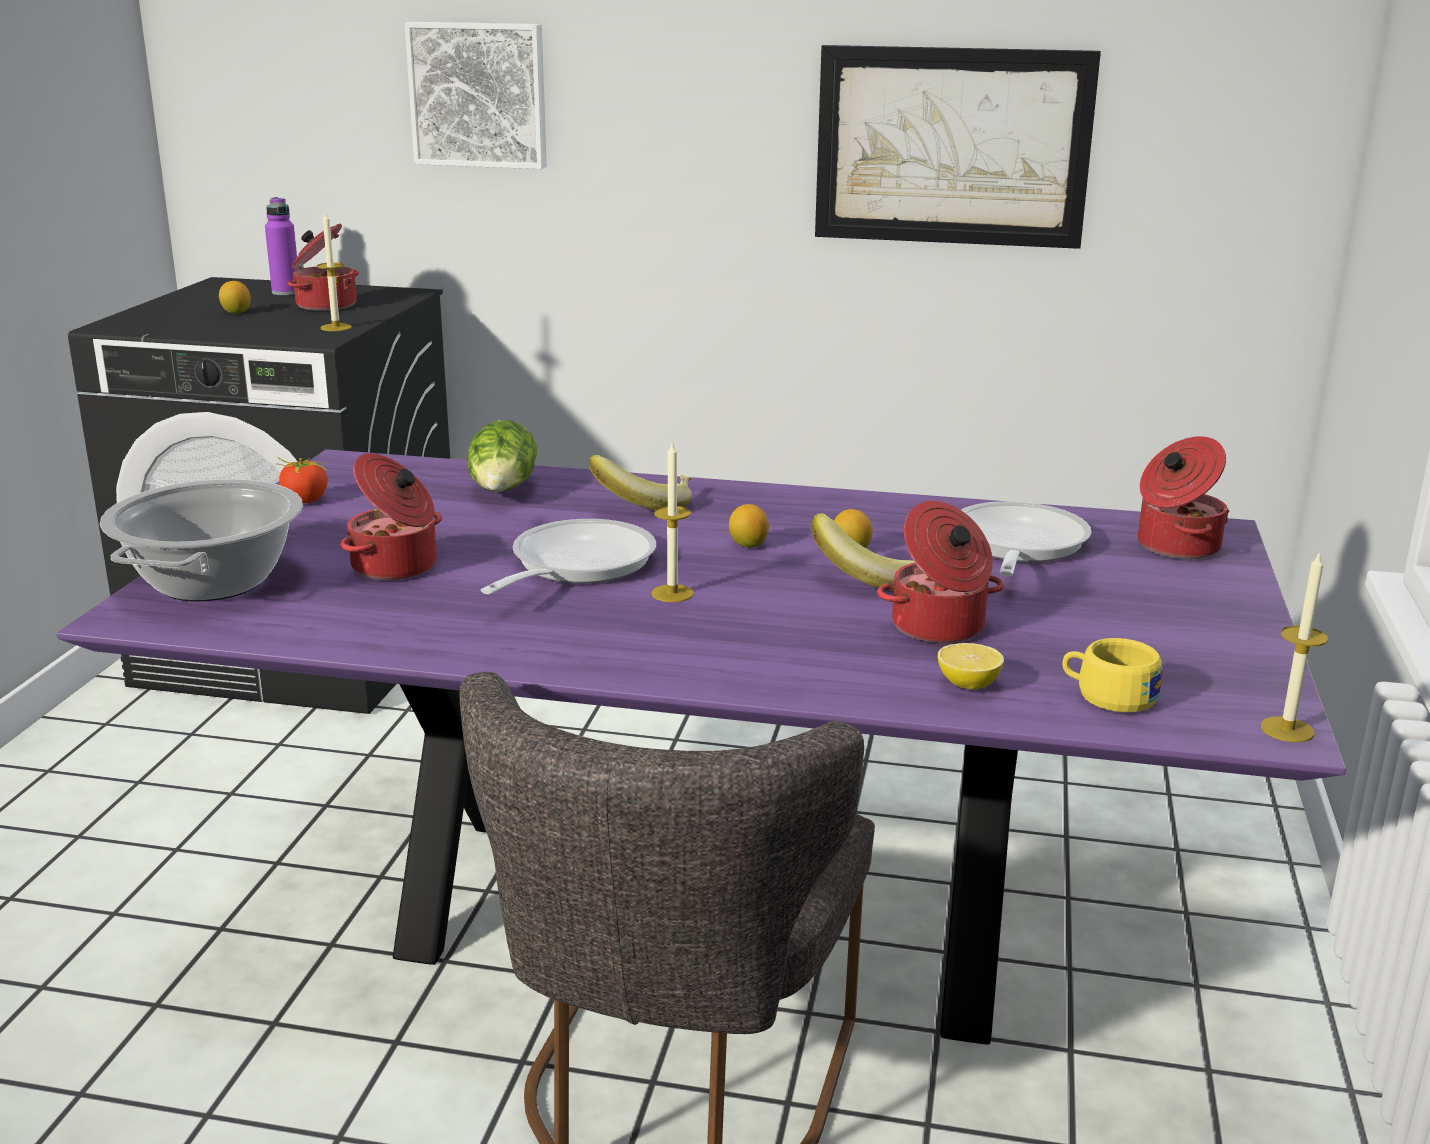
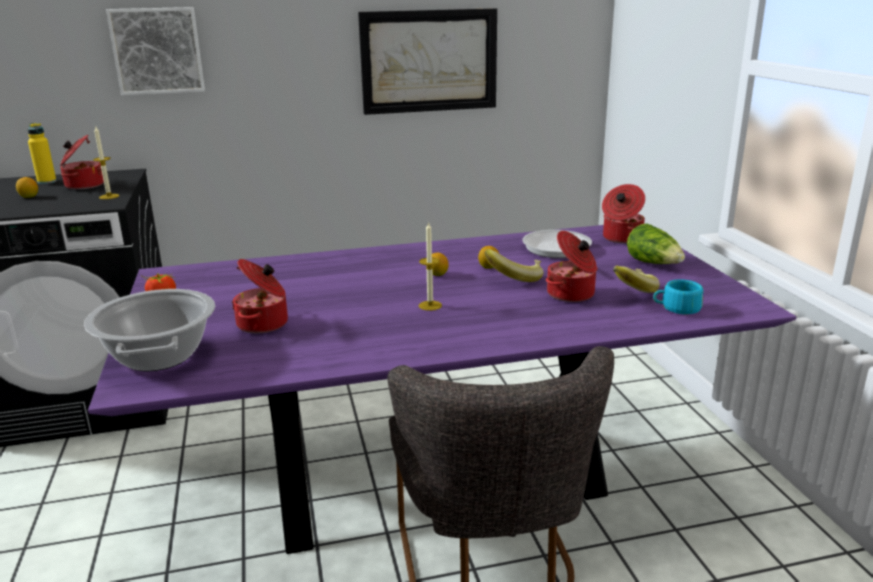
camera: 25 degrees left, 0 degrees up
purple bottle [265,197,298,295] -> yellow bottle [28,123,57,184]
lettuce [467,420,537,492] -> lettuce moved to [627,223,685,264]
frying pan [481,519,656,595] -> none
banana [589,455,692,510] -> banana moved to [613,266,660,293]
lemon [938,643,1004,690] -> none
yellow cup [1062,638,1162,712] -> turquoise cup [653,279,703,314]
candle [1261,551,1328,742] -> none

